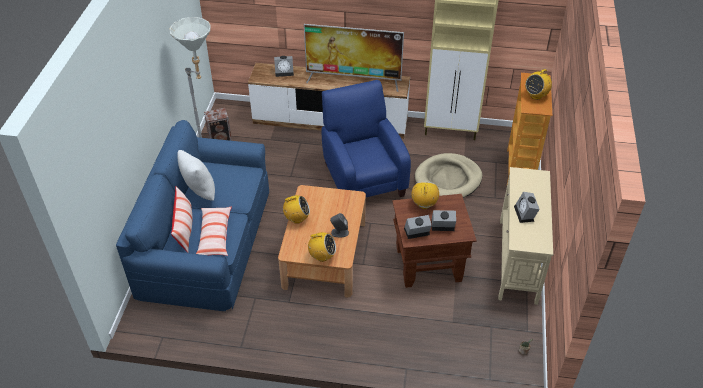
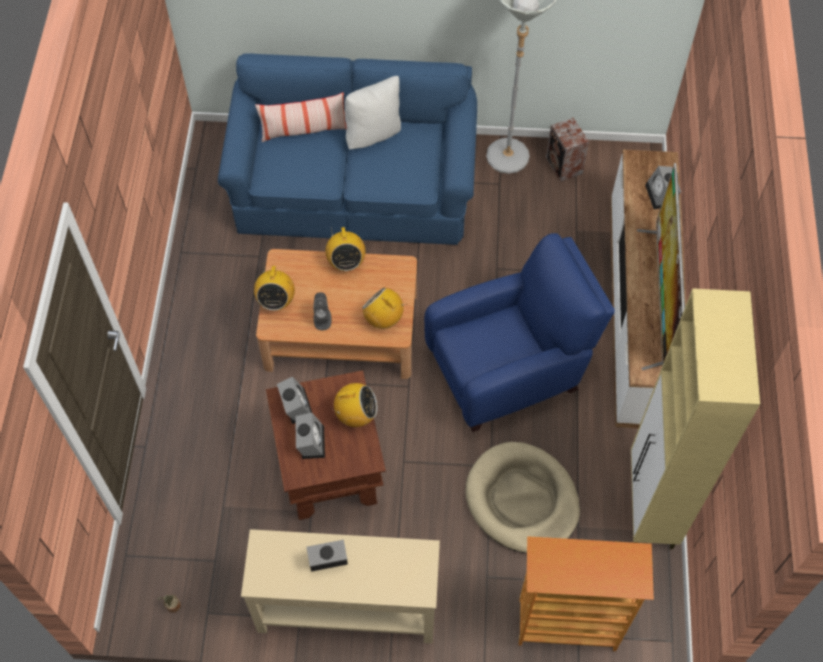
camera: 85 degrees right, 15 degrees up
pillow [196,207,232,256] -> none
radio [525,69,552,100] -> radio moved to [362,287,407,329]

